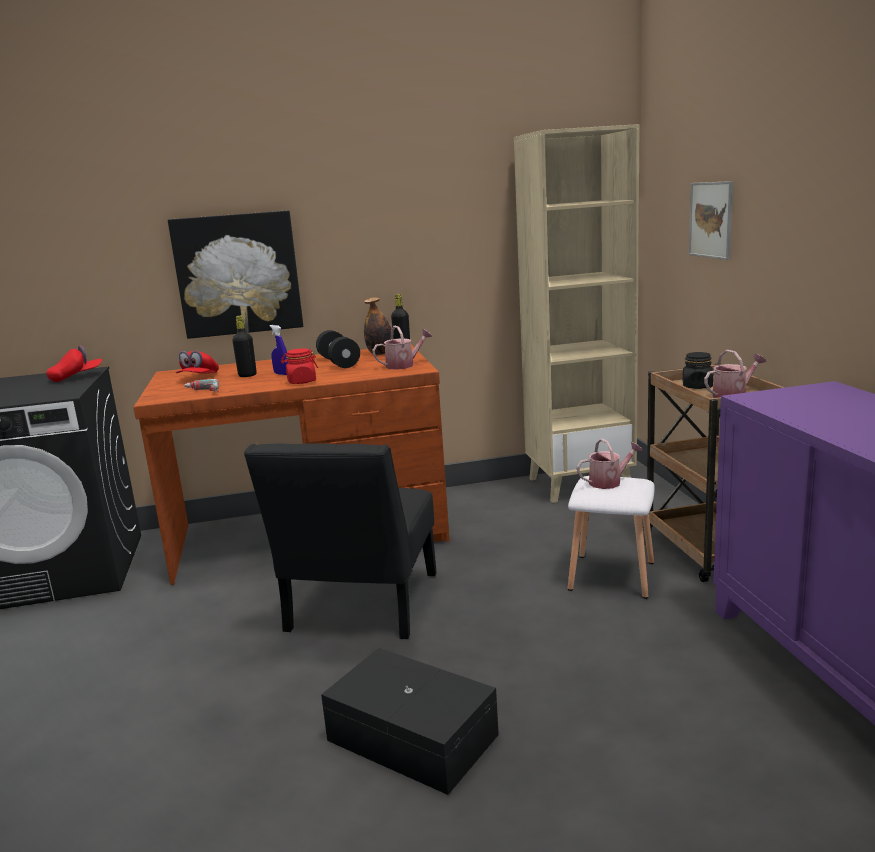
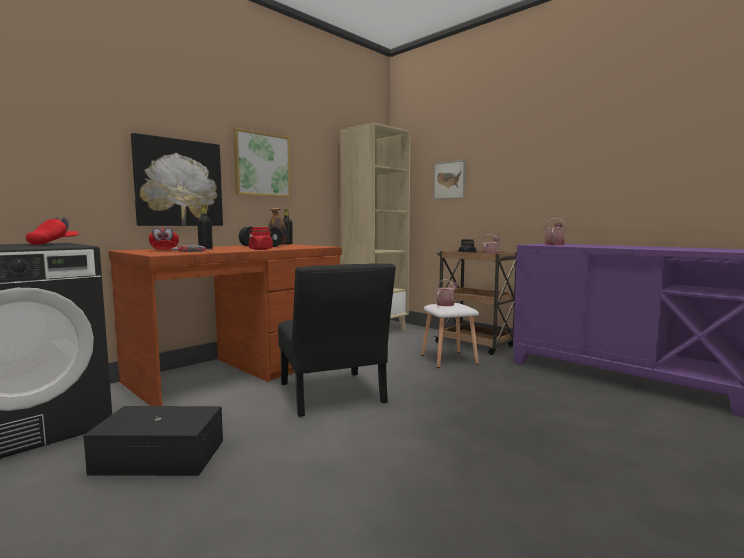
camera: 35 degrees left, 10 degrees down
blue spray bottle [270,325,288,375] -> none
black storage box [321,648,499,795] -> black storage box moved to [83,406,223,476]
watering can [372,326,432,370] -> watering can moved to [545,218,566,245]
none -> picture [233,128,291,197]

